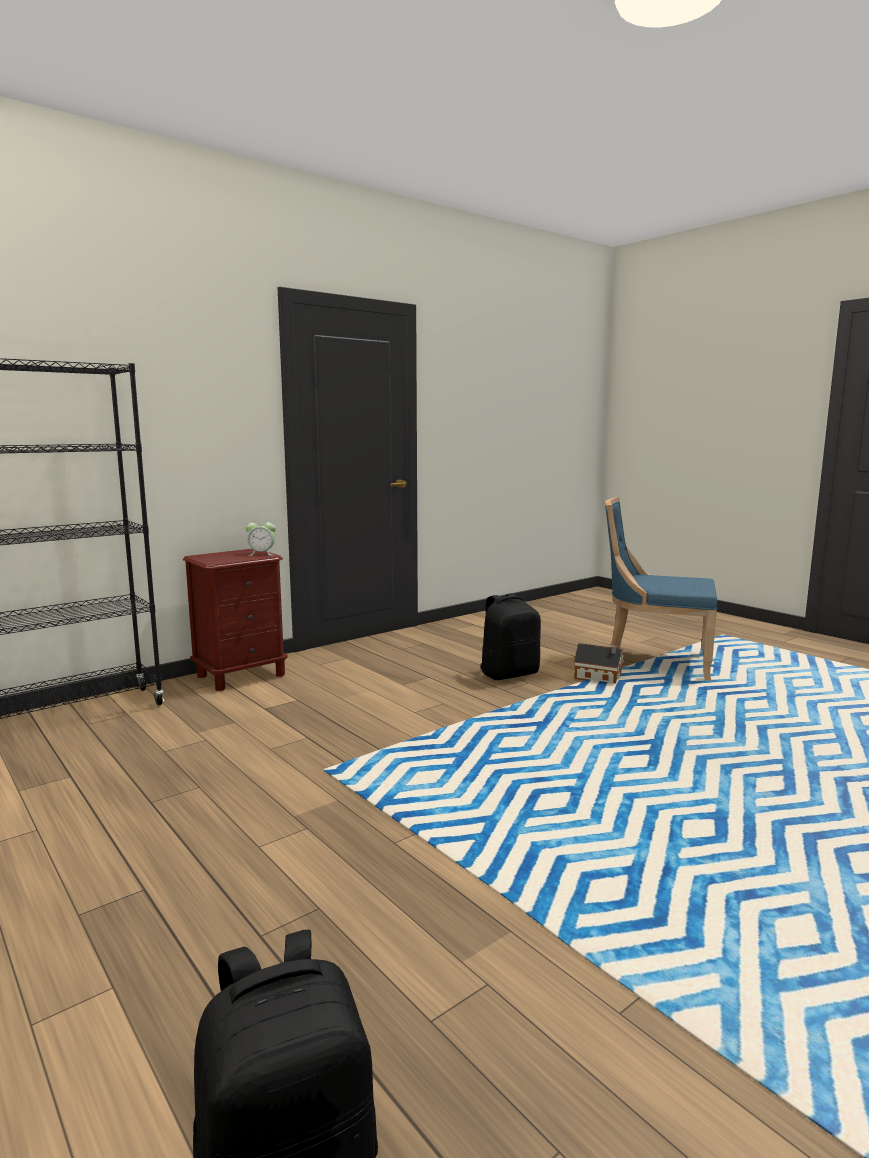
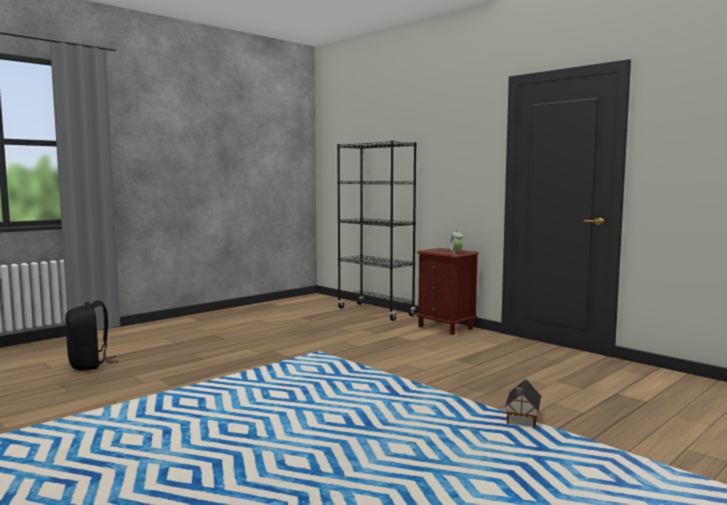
camera: 85 degrees right, 5 degrees down
black backpack [480,593,541,680] -> none
blue chair [605,497,717,681] -> none

